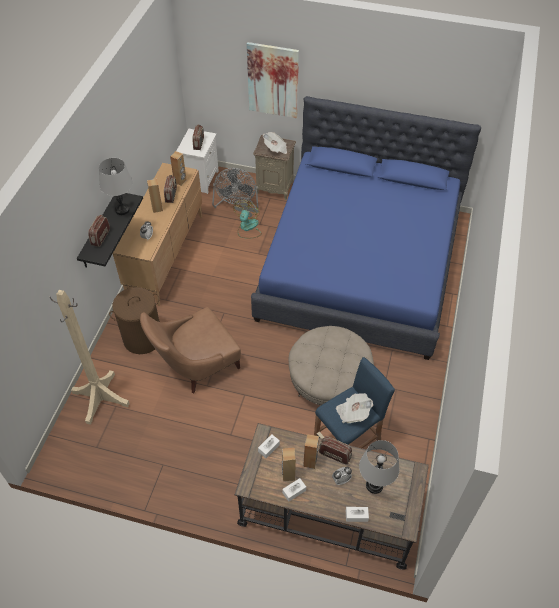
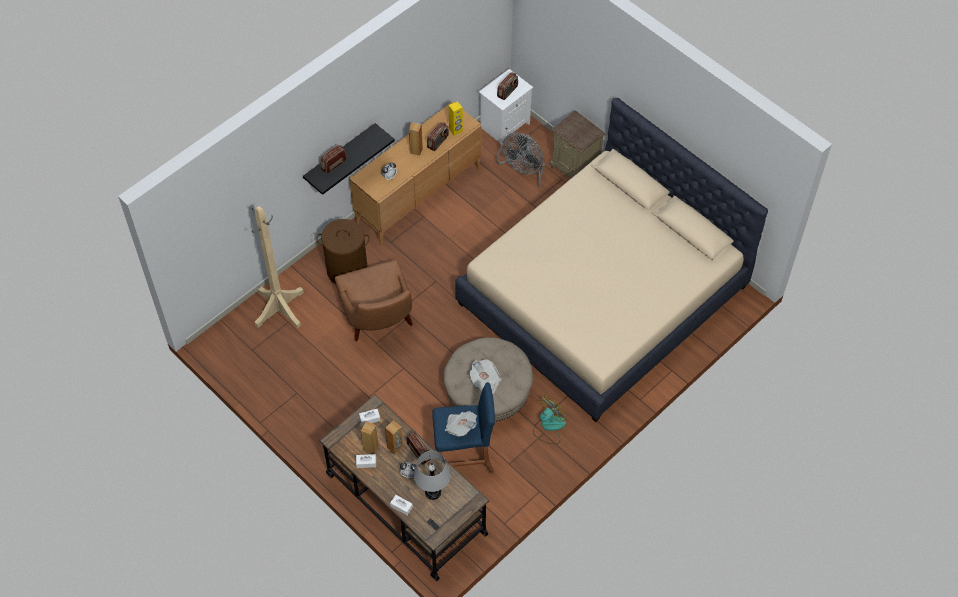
camera: 30 degrees right, 5 degrees up
grey table lamp [99,158,133,215] -> none
brown armchair [140,307,241,393] -> brown armchair turned 105 degrees counterclockwise [335,260,413,341]
brown speaker [170,151,187,186] -> yellow speaker [449,101,463,136]
fan [233,200,262,239] -> fan moved to [533,395,567,444]
picture [247,42,299,118] -> none
blue bed [251,96,481,360] -> beige bed [455,98,768,422]
newspaper [263,132,287,154] -> newspaper moved to [469,359,502,394]

